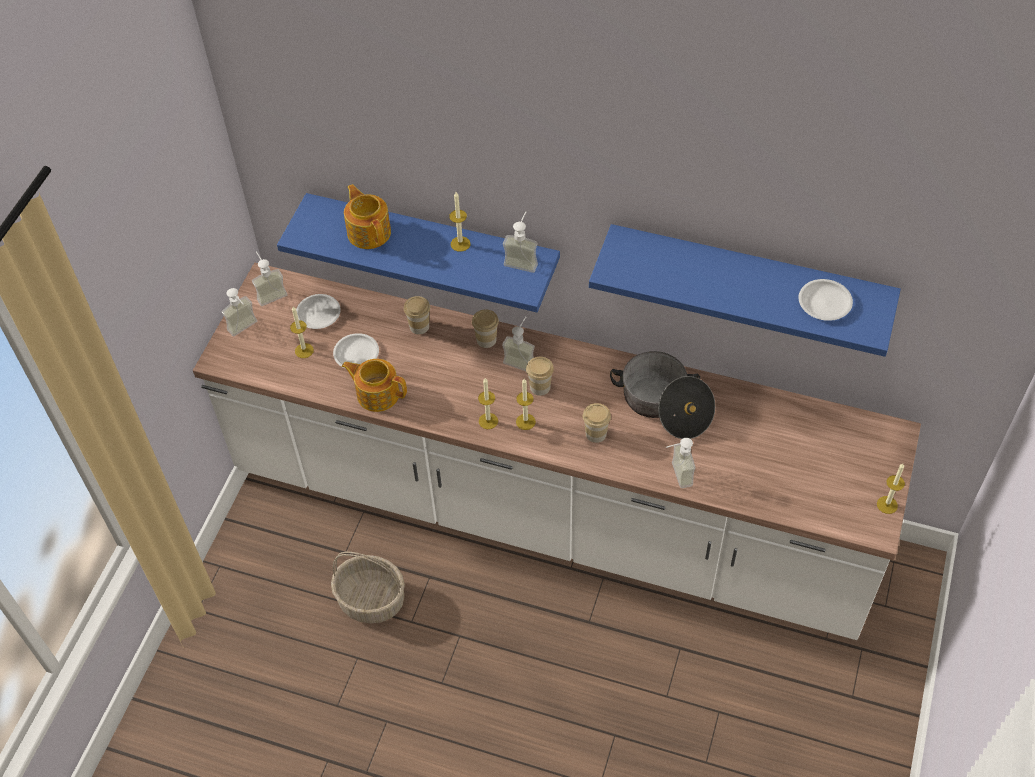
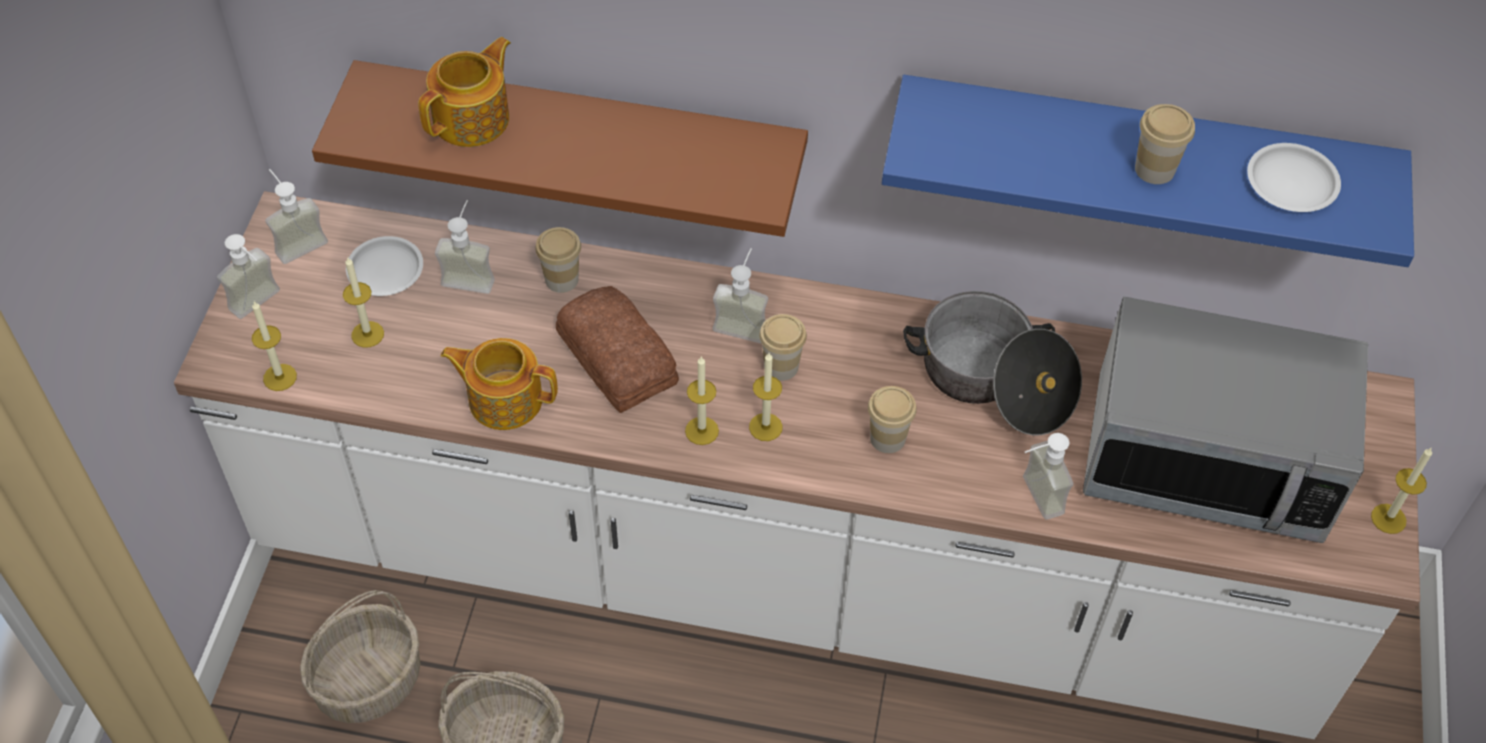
camera: 10 degrees left, 0 degrees up
blue shelf [277,193,560,312] -> brown shelf [312,60,808,237]
white plate [333,333,379,369] -> none
teapot [344,184,391,249] -> teapot turned 75 degrees clockwise [418,37,511,147]
candle [449,192,471,252] -> candle moved to [252,302,297,391]
cup [472,309,499,348] -> cup moved to [1135,104,1195,184]
soap dispenser [503,212,538,273] -> soap dispenser moved to [435,200,495,294]
none -> basket [300,590,420,723]
none -> bread [556,286,679,413]
none -> microwave [1083,297,1368,543]

